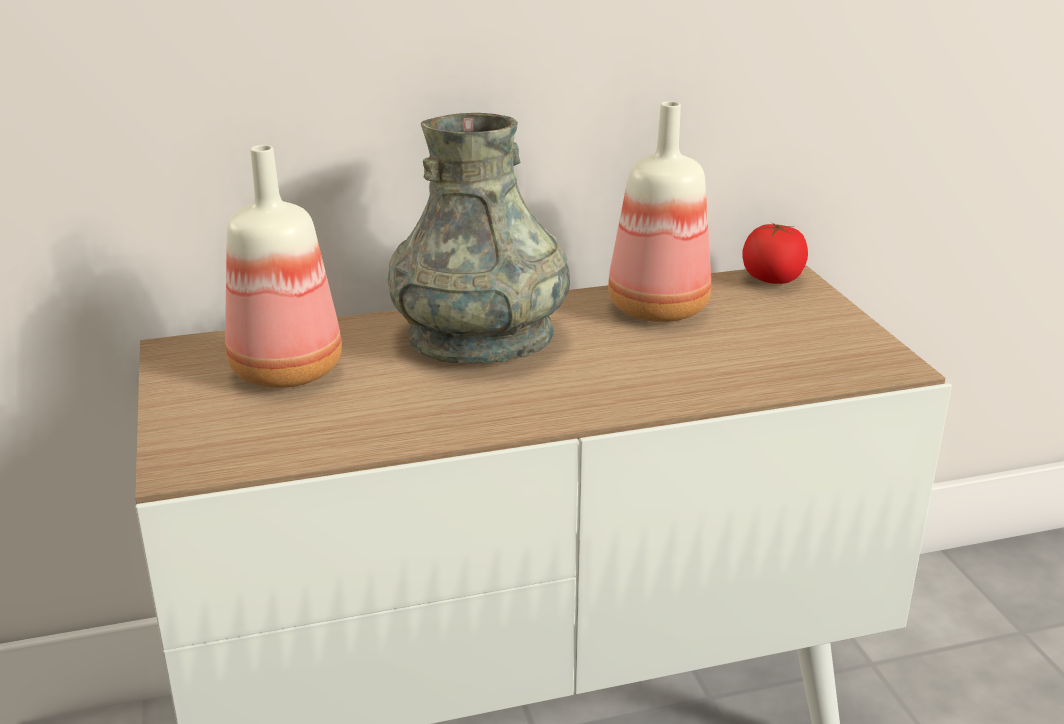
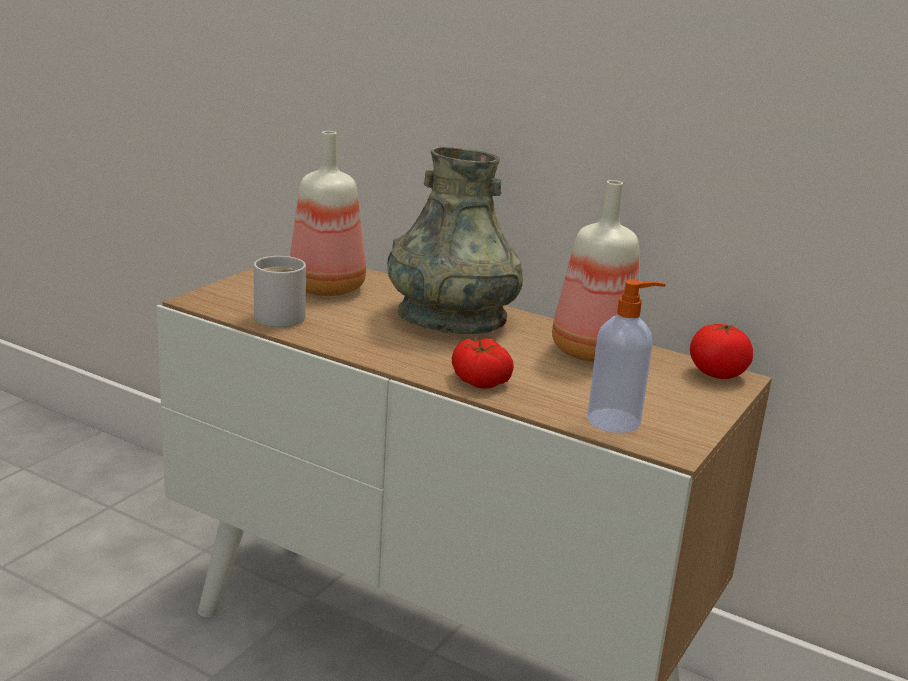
camera: 45 degrees right, 5 degrees down
none -> white mug [254,256,307,327]
none -> tomato [452,338,514,389]
none -> soap dispenser [588,279,666,433]

